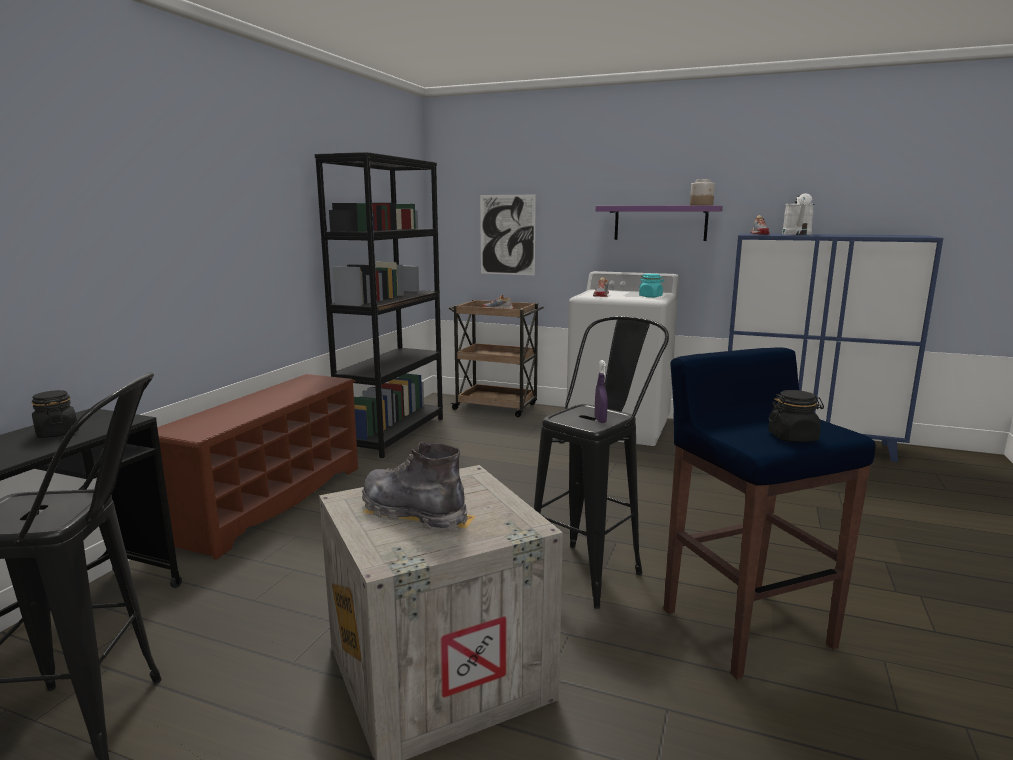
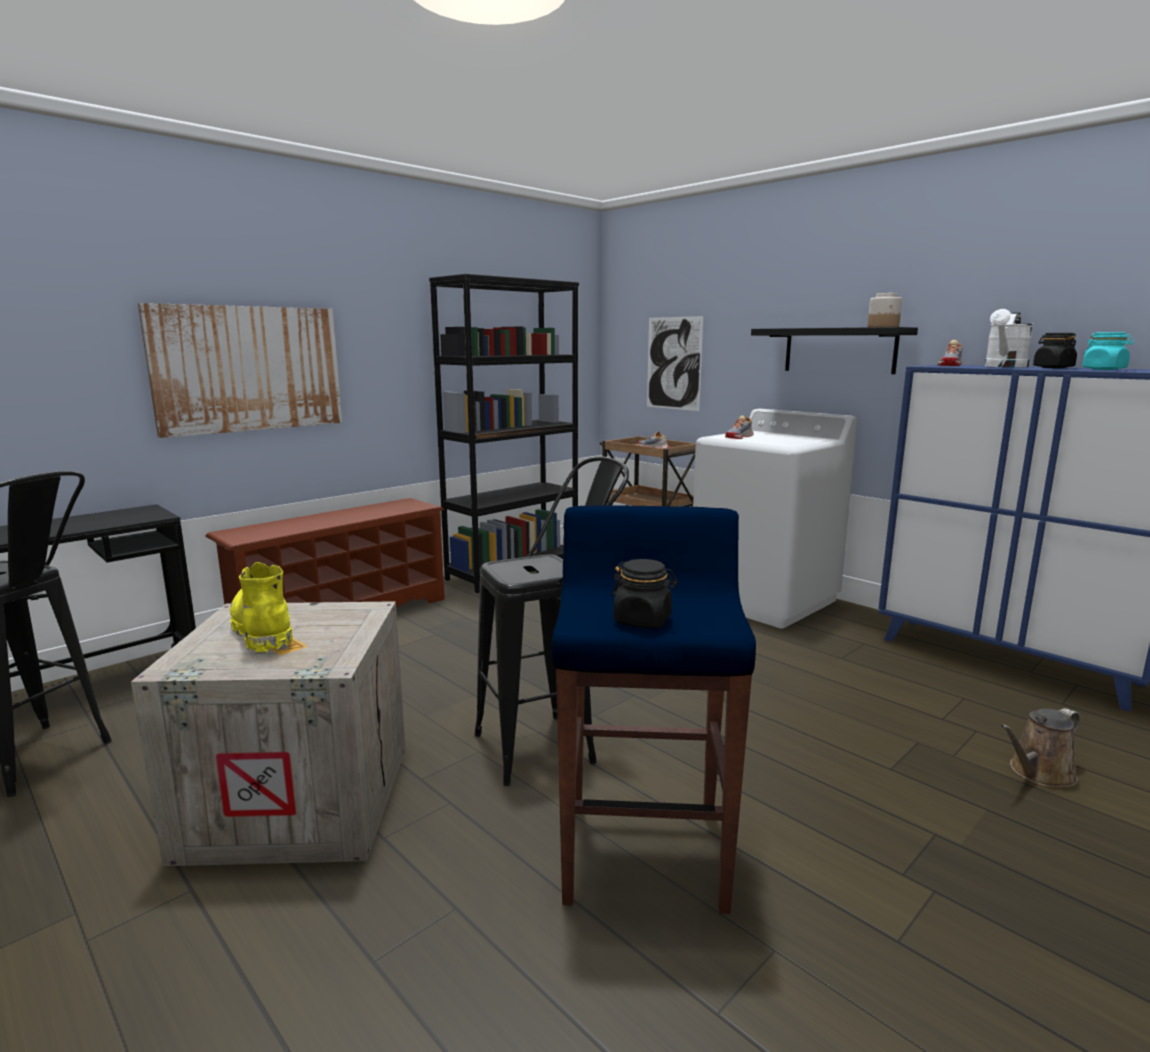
camera: 25 degrees right, 0 degrees up
black jar [31,390,79,438] -> black jar moved to [1033,333,1077,368]
grey boot [362,442,468,531] -> yellow boot [230,562,293,654]
purple spray bottle [595,360,608,423] -> none
purple shelf [596,205,723,241] -> black shelf [751,327,918,374]
turquoise jar [639,274,664,298] -> turquoise jar moved to [1082,332,1134,370]
none -> picture [138,303,342,438]
none -> brown watering can [1000,708,1080,787]

